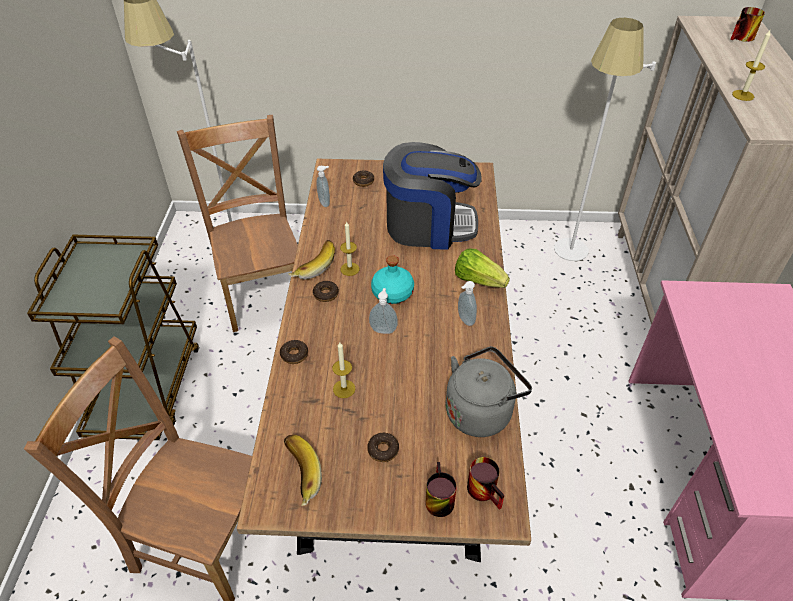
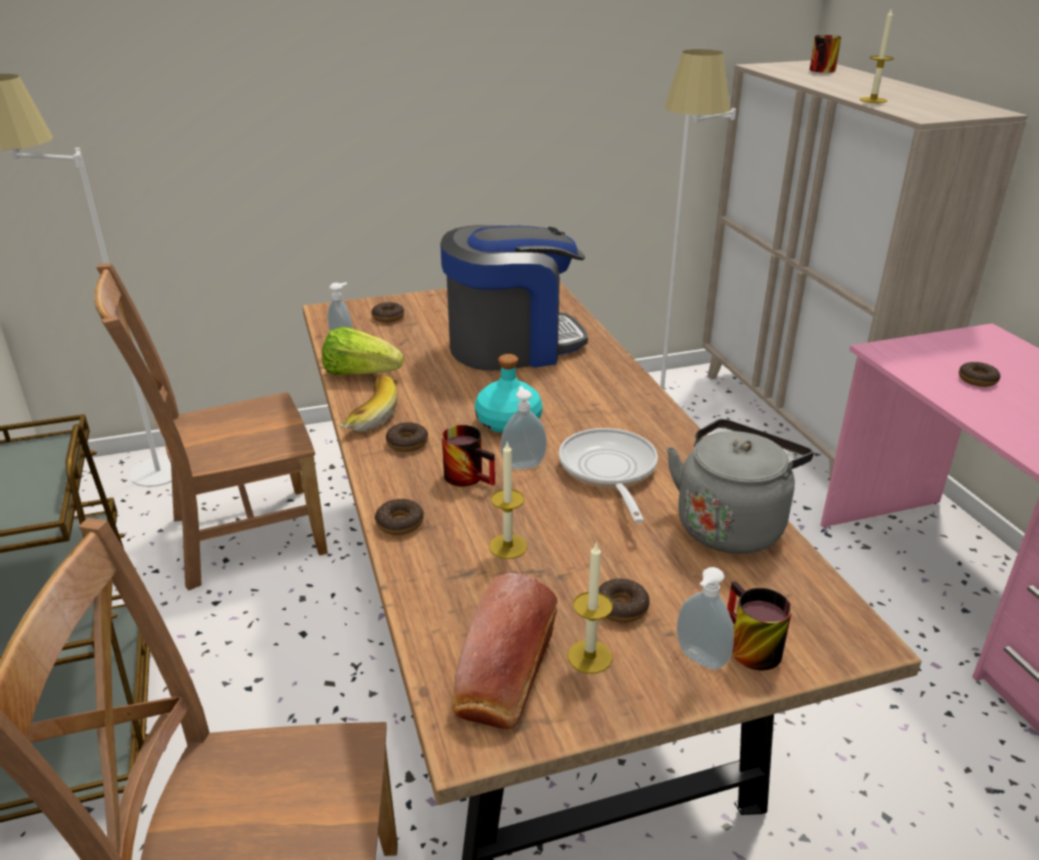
camera: 20 degrees left, 15 degrees down
brown chair [177,115,298,332] -> brown chair turned 75 degrees counterclockwise [94,263,328,591]
banana [284,435,322,506] -> bread [452,573,558,729]
candle [340,222,359,276] -> candle moved to [568,541,613,674]
lettuce [455,249,510,288] -> lettuce moved to [322,327,404,375]
soap dispenser [458,281,477,326] -> soap dispenser moved to [677,567,734,670]
mug [467,457,504,510] -> mug moved to [442,425,495,487]
none -> frying pan [559,428,658,522]
none -> donut [959,362,1000,387]

